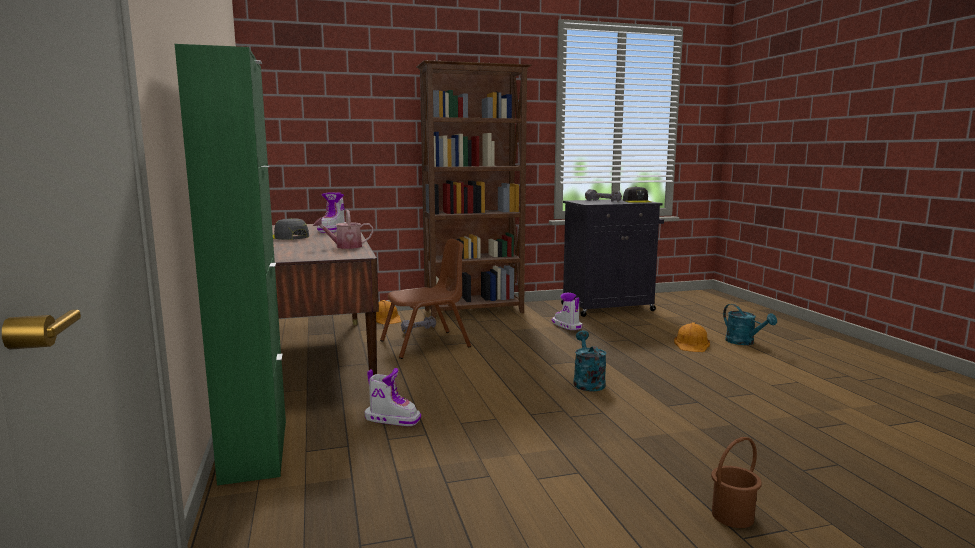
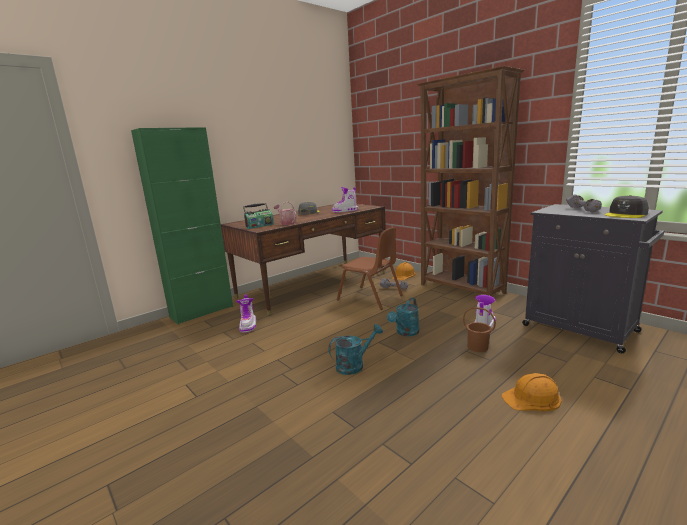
camera: 65 degrees right, 5 degrees up
brown bucket [711,437,762,528] -> brown bucket moved to [463,307,496,352]
turquoise watering can [723,304,777,345] -> turquoise watering can moved to [387,298,419,336]
none -> radio [243,203,274,229]

